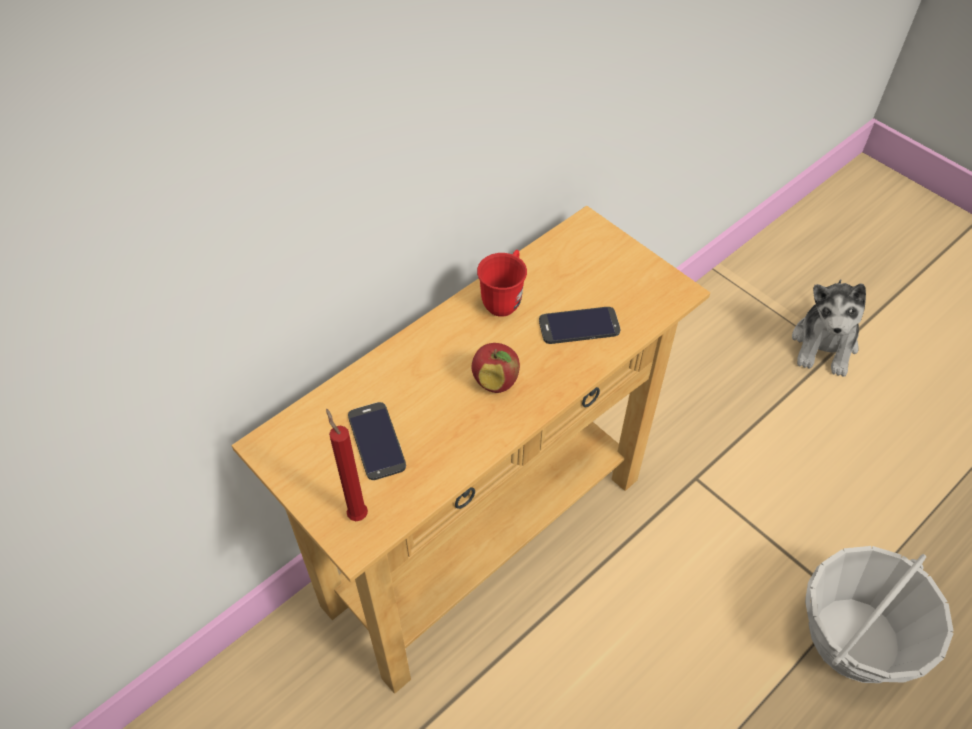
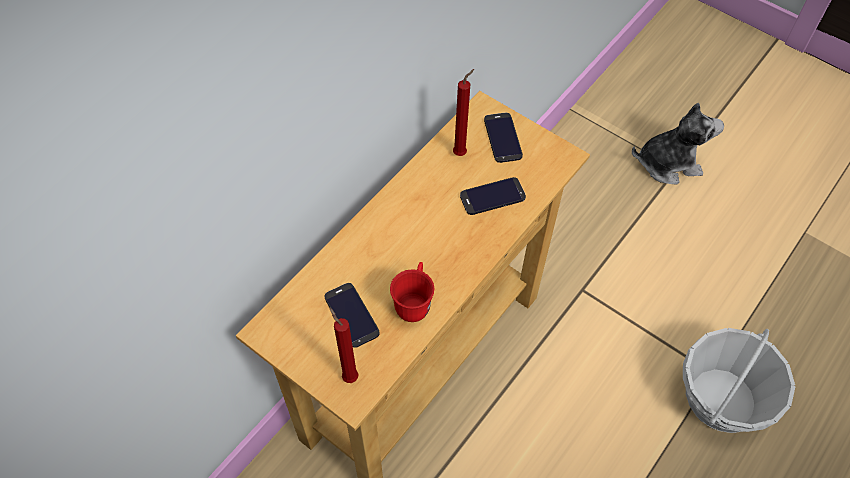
camera: 10 degrees left, 5 degrees up
apple [471,343,520,393] -> none
red mug [477,250,527,317] -> red mug moved to [390,262,434,322]
plush toy [792,279,866,377] -> plush toy turned 105 degrees counterclockwise [632,103,724,185]
none -> red candle [453,69,474,156]
none -> phone [484,113,523,163]

